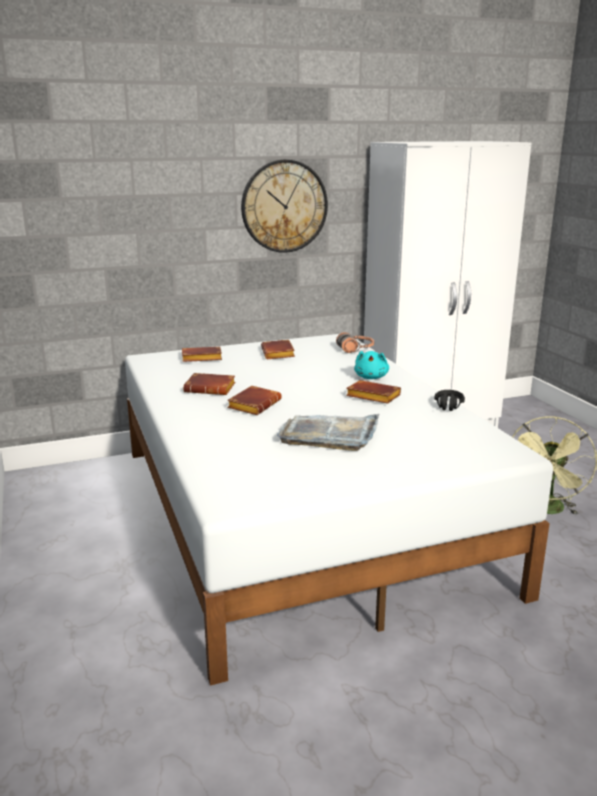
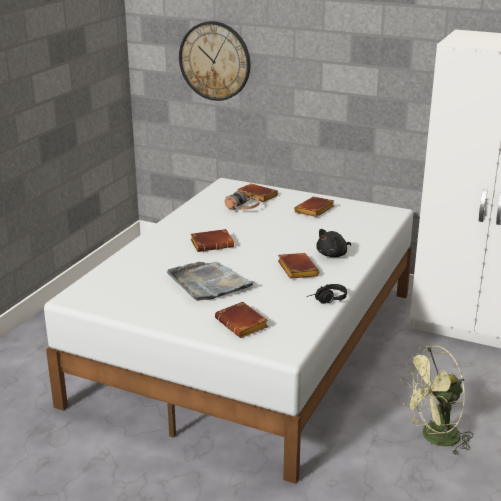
camera: 45 degrees right, 5 degrees up
brown book [183,373,235,395] -> brown book moved to [215,302,268,338]
wall clock [241,160,328,253] -> wall clock moved to [179,21,251,101]
headphones [336,332,374,353] -> headphones moved to [225,190,260,210]
turquoise plush toy [354,351,389,379] -> black plush toy [316,229,351,257]

